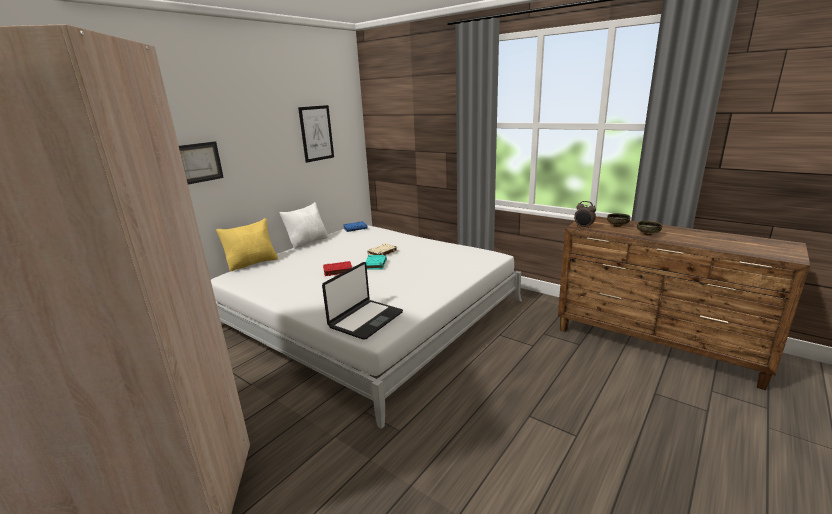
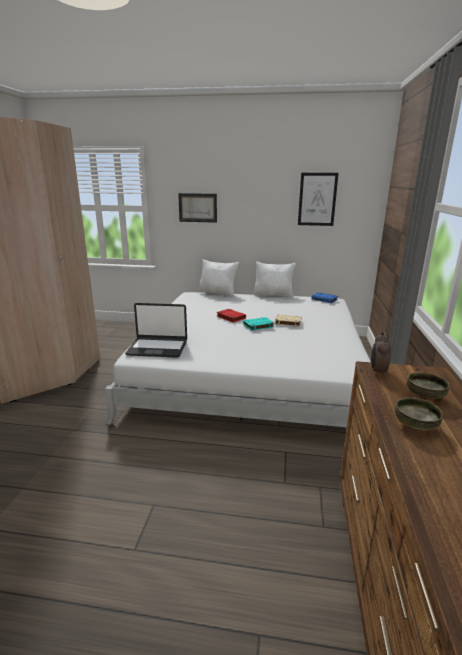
camera: 60 degrees right, 0 degrees up
yellow pillow [216,218,278,271] -> white pillow [199,259,239,297]

